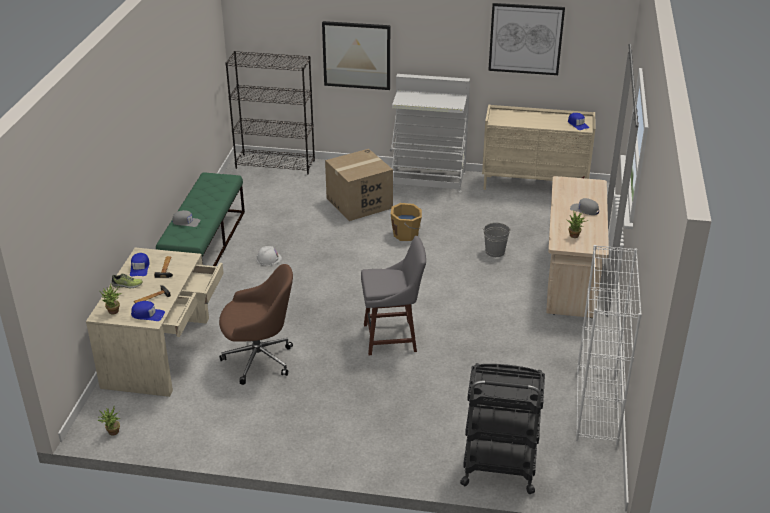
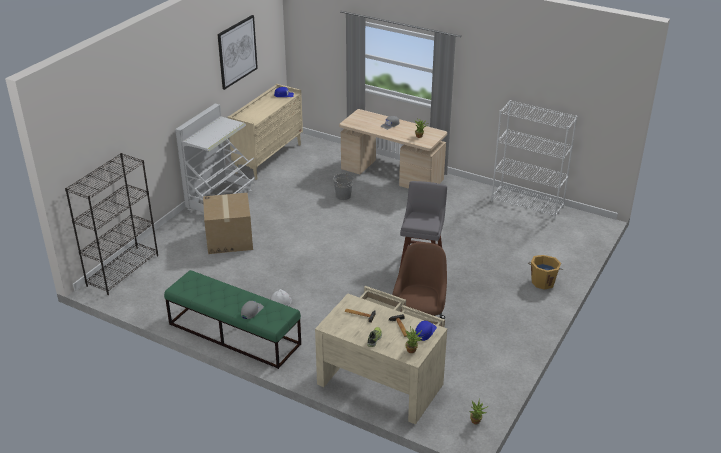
camera: 70 degrees left, 0 degrees up
blue cap [130,253,150,276] -> none
picture [322,21,390,90] -> none
orange bucket [391,203,422,241] -> orange bucket moved to [528,255,563,290]
black cart [460,363,545,494] -> none

